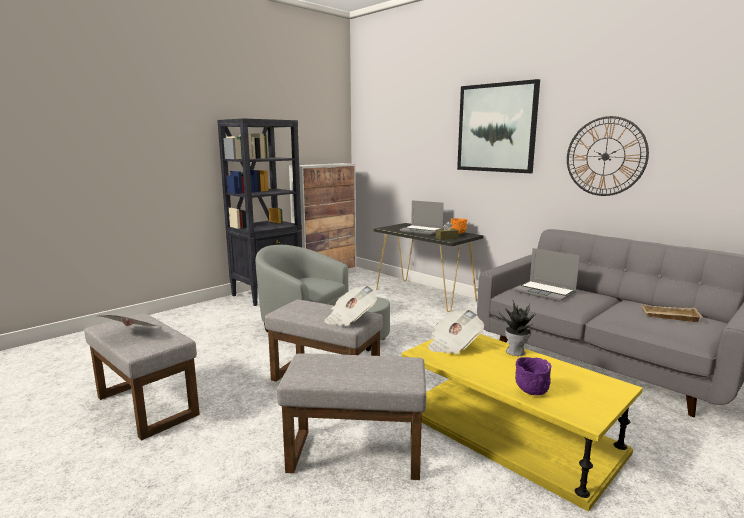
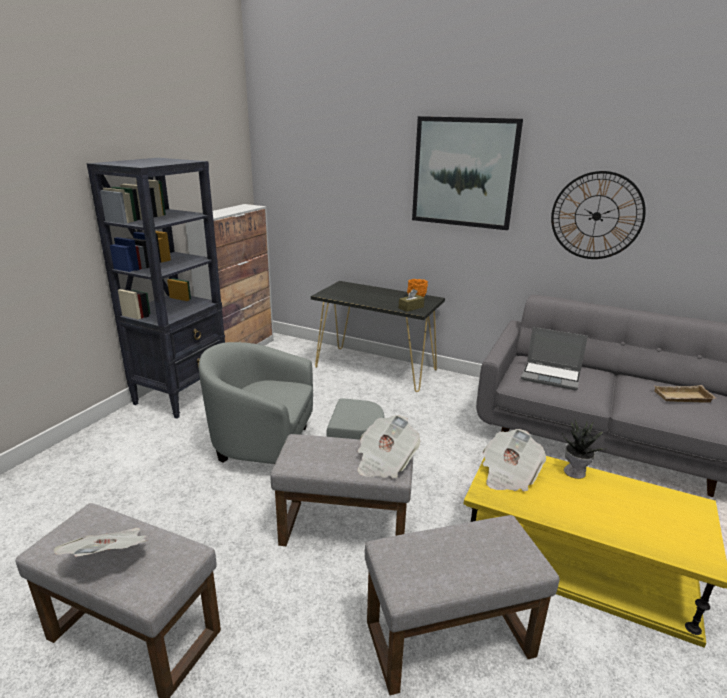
camera: 20 degrees left, 10 degrees up
laptop [400,200,444,235] -> none
purple bowl [515,357,551,395] -> none

